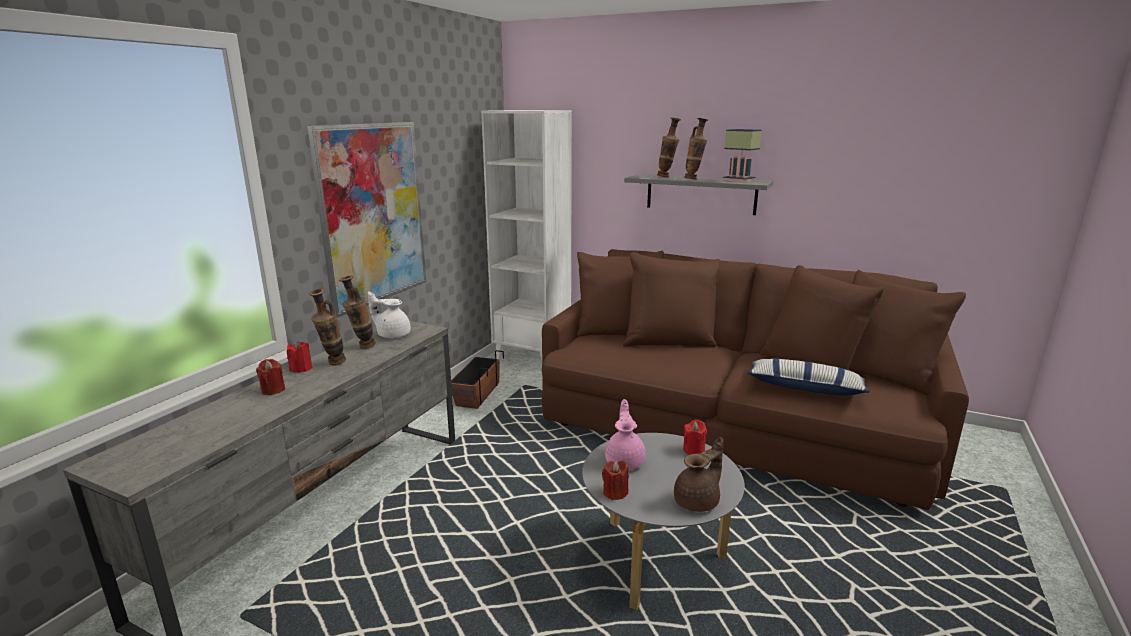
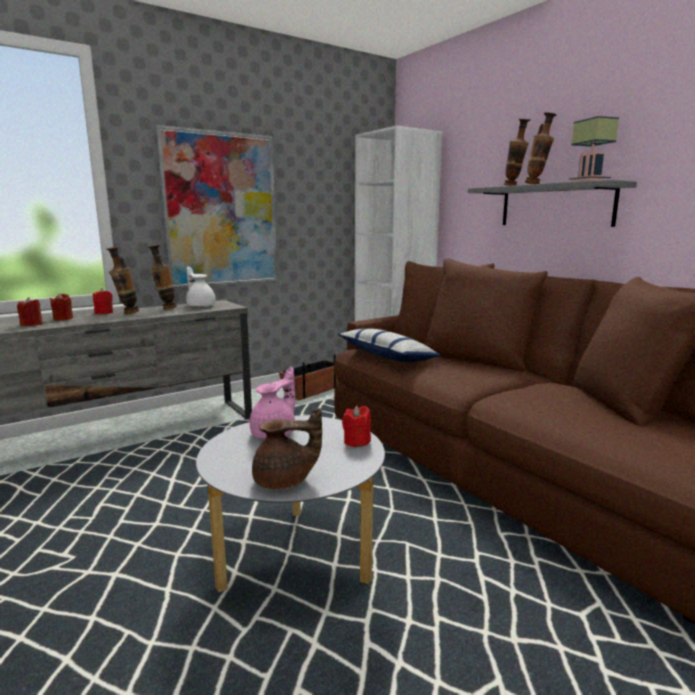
camera: 30 degrees right, 5 degrees down
red candle [602,460,629,500] -> red candle moved to [17,297,43,326]
pillow [747,359,870,395] -> pillow moved to [337,328,441,362]

